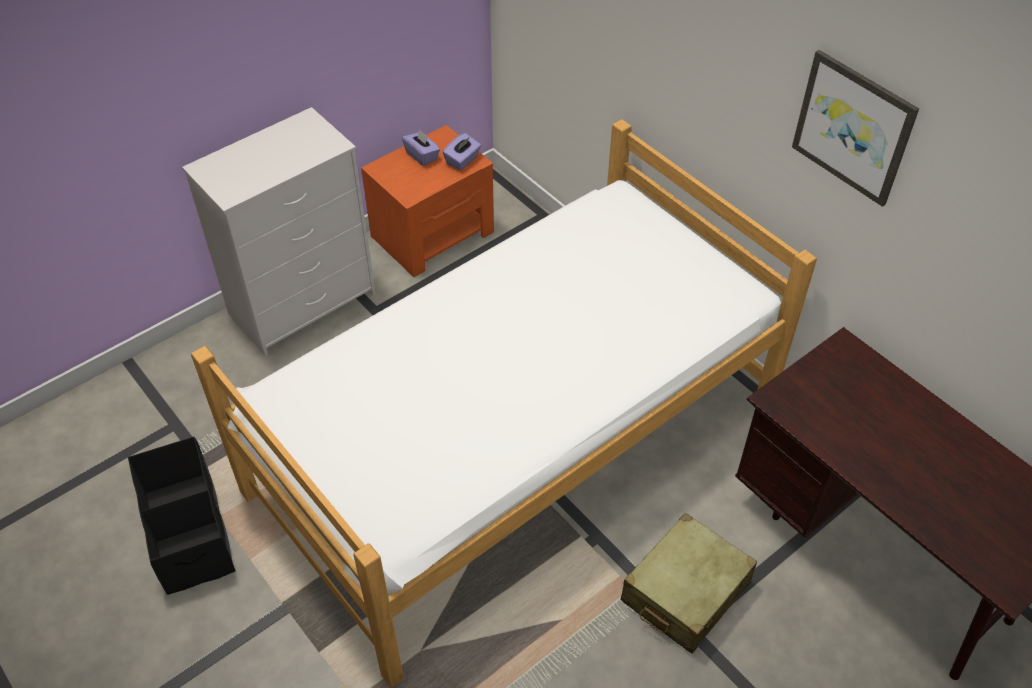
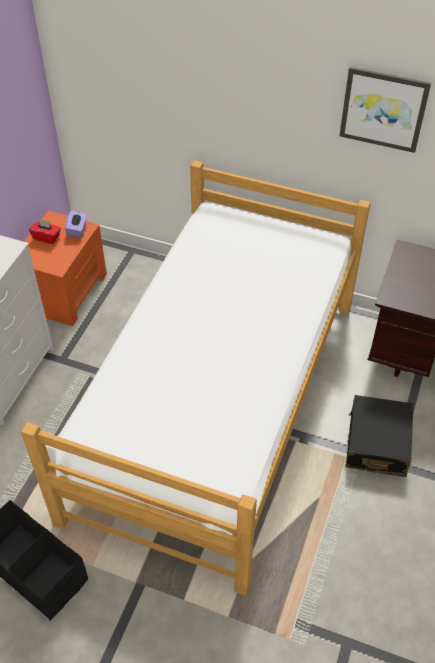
camera: 30 degrees left, 0 degrees up
purple tissue box [402,129,440,166] -> red tissue box [29,219,61,244]
beige suitcase [621,513,757,653] -> black suitcase [346,395,413,477]

